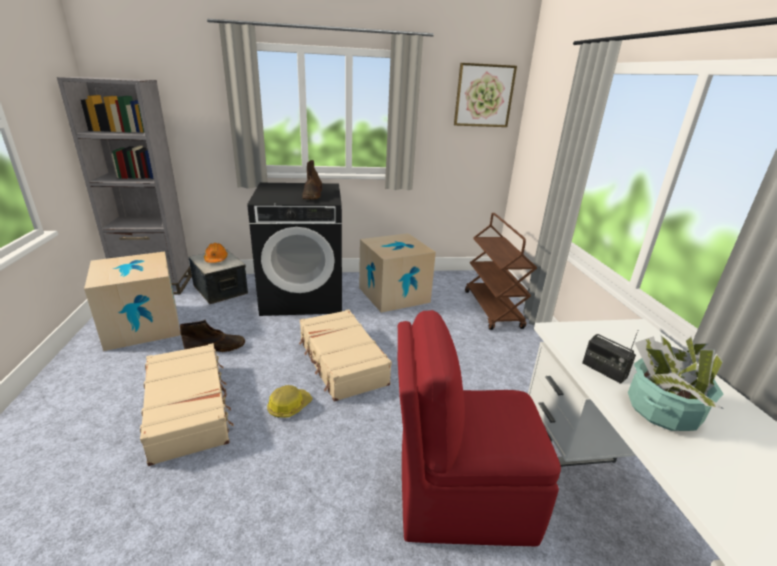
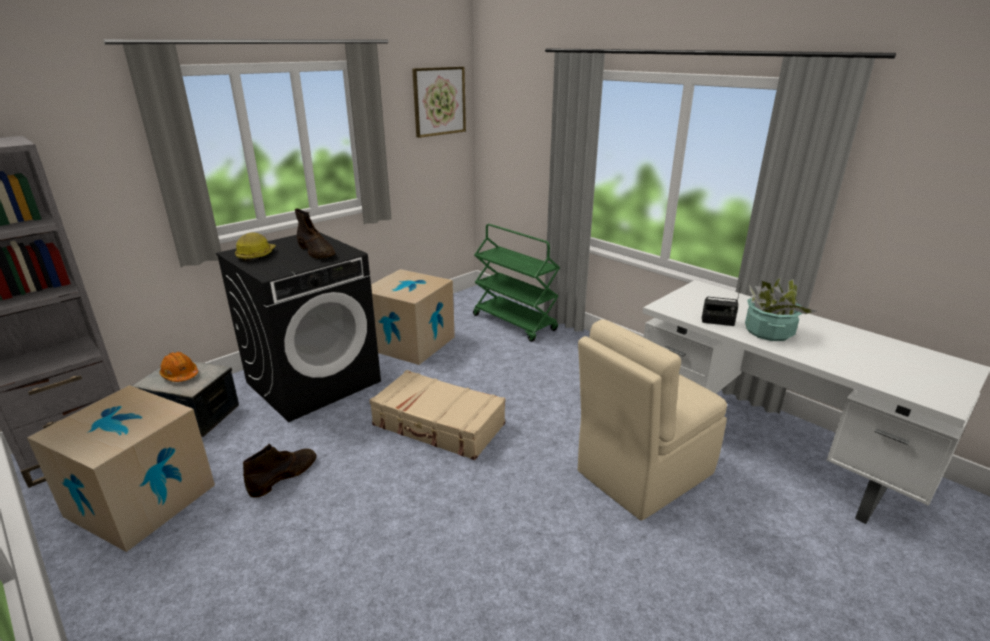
camera: 35 degrees left, 0 degrees up
beige suitcase [140,343,234,466] -> none
hard hat [267,385,313,418] -> hard hat moved to [235,232,276,262]
red chair [398,310,561,546] -> beige chair [578,319,727,521]
brown cart [465,213,537,330] -> green cart [473,224,560,342]

